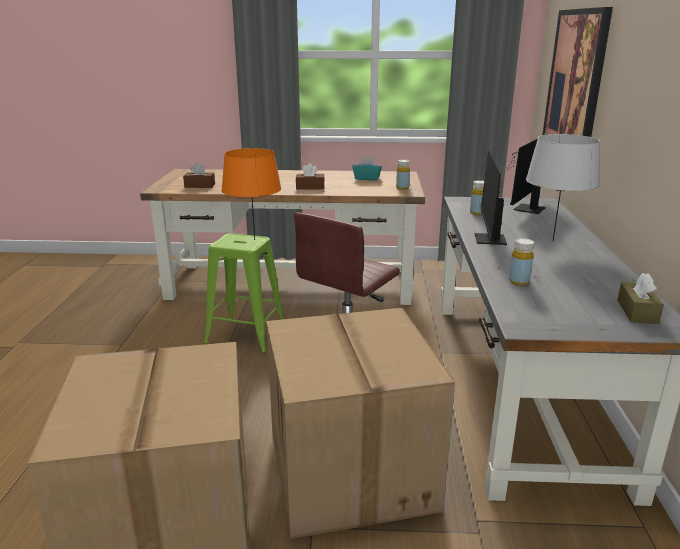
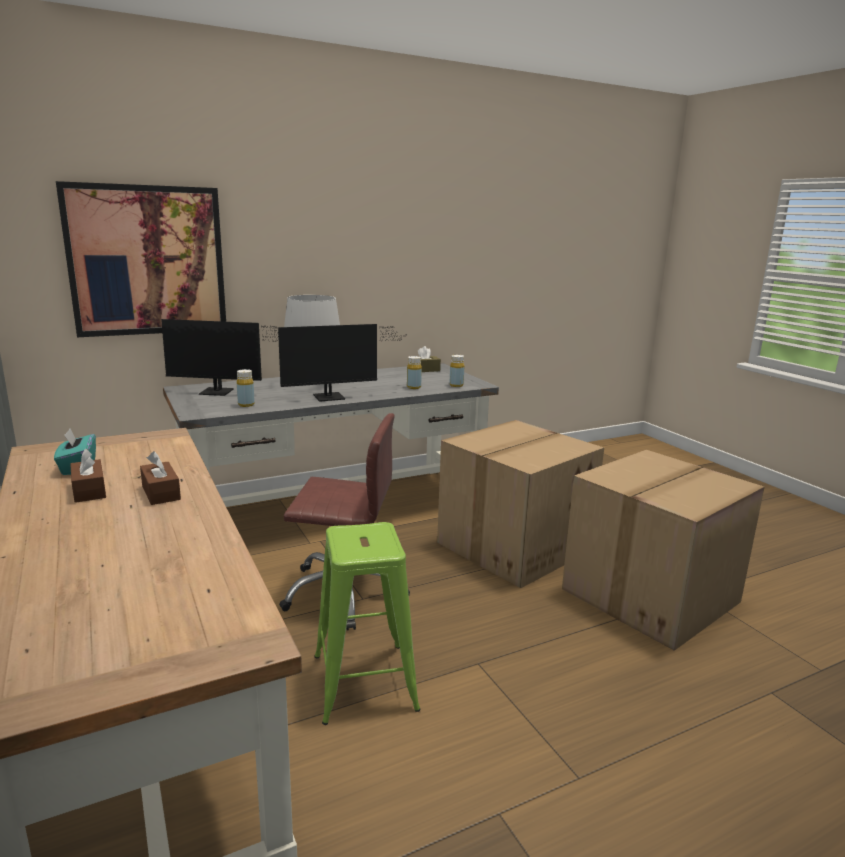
camera: 120 degrees left, 5 degrees down
brown tissue box [183,163,215,188] -> brown tissue box moved to [71,448,106,503]
orange table lamp [221,148,281,240] -> none
yellow bottle [396,160,410,190] -> yellow bottle moved to [450,355,465,387]

